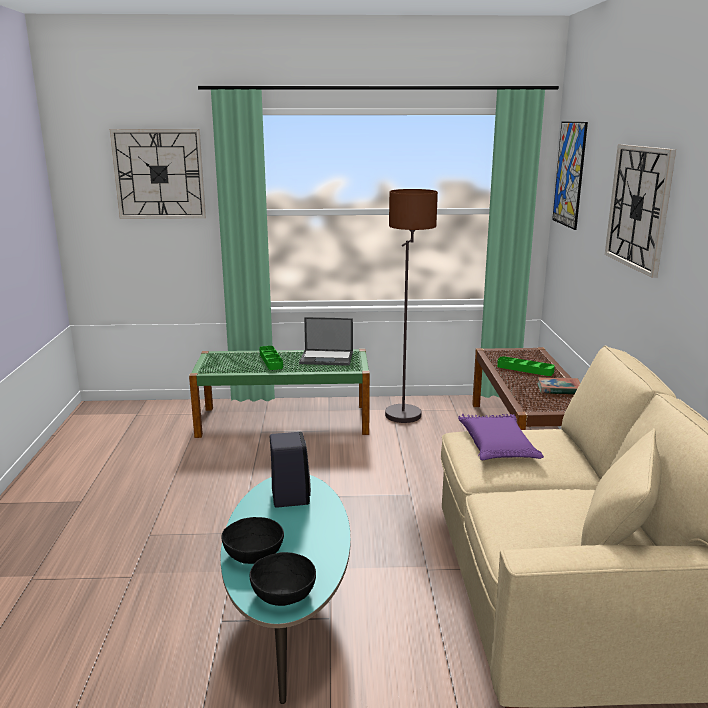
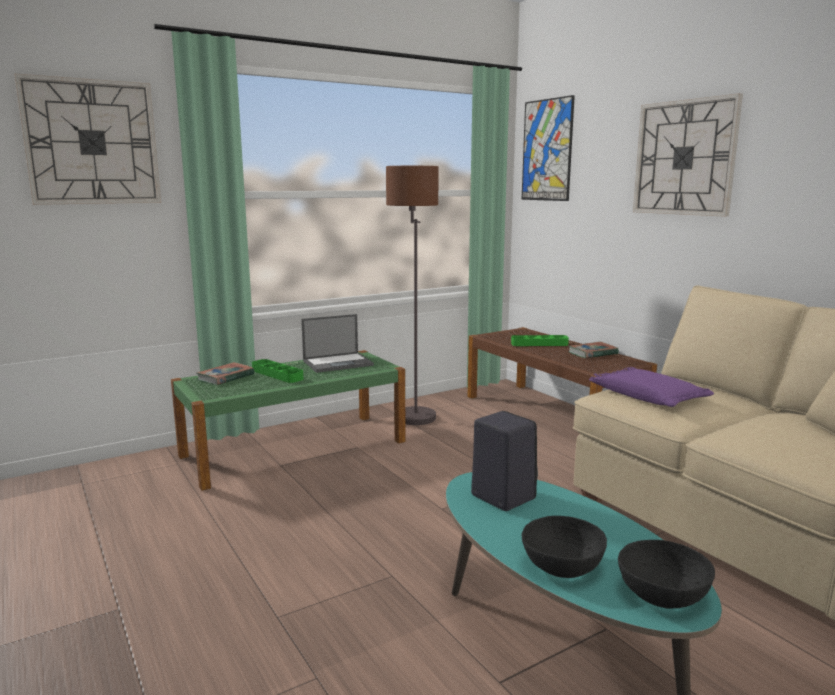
camera: 30 degrees left, 5 degrees down
none -> book [197,362,255,385]

